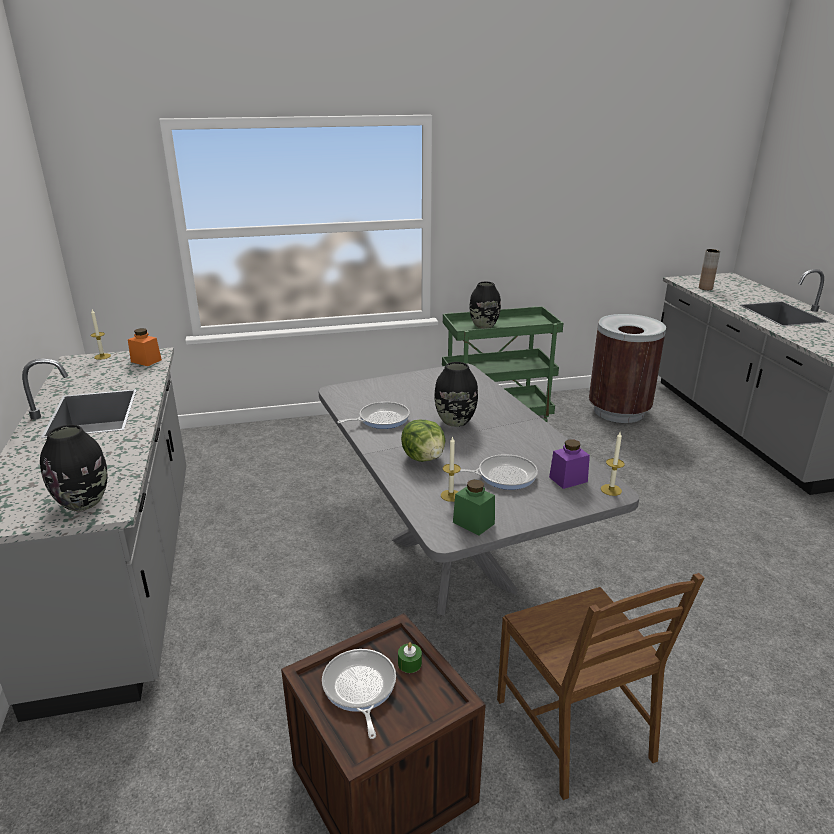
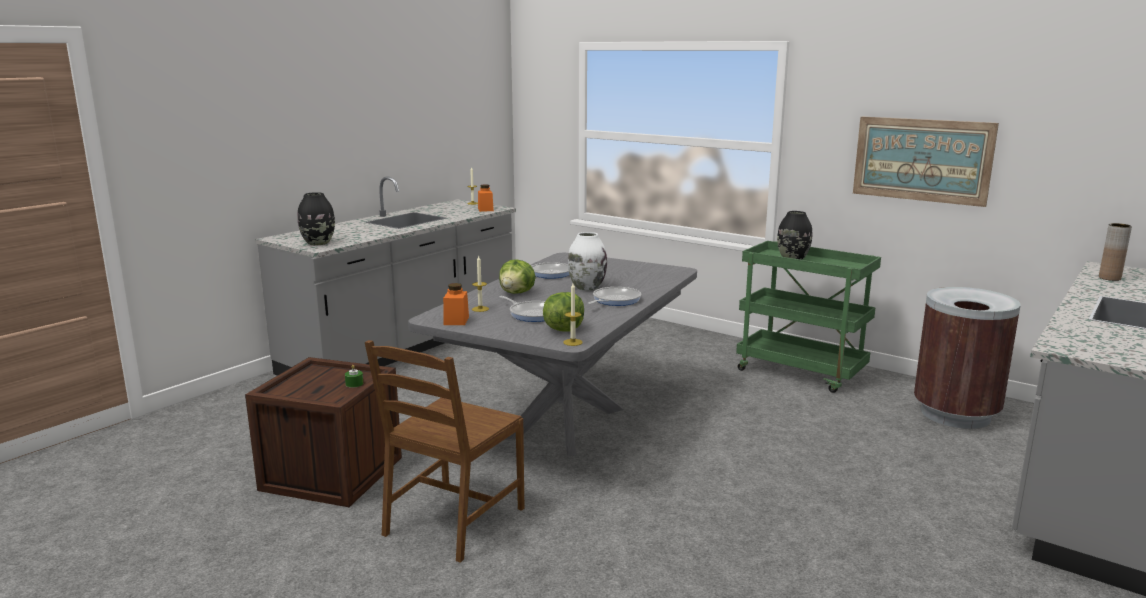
camera: 50 degrees right, 10 degrees down
frying pan [322,649,396,739] -> frying pan moved to [588,287,641,306]
black vase [434,362,478,427] -> white vase [568,232,607,291]
green jar [453,479,495,536] -> orange jar [443,283,469,325]
purple jar [549,439,590,489] -> lettuce [543,292,584,331]
none -> picture [853,117,999,207]

